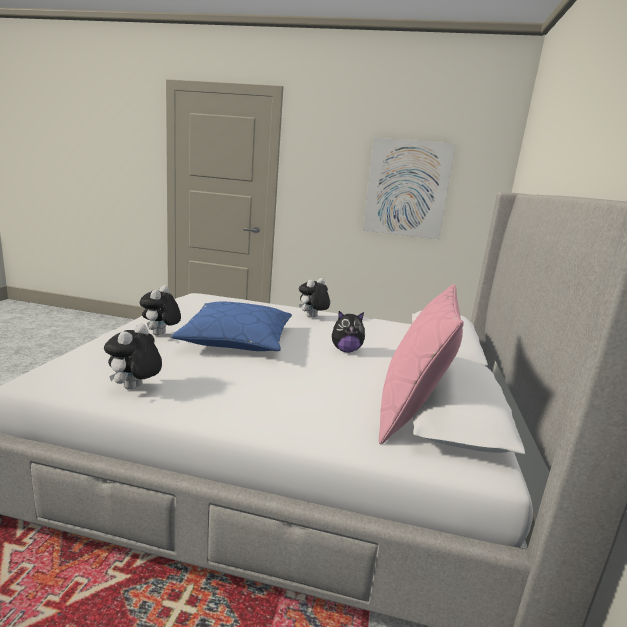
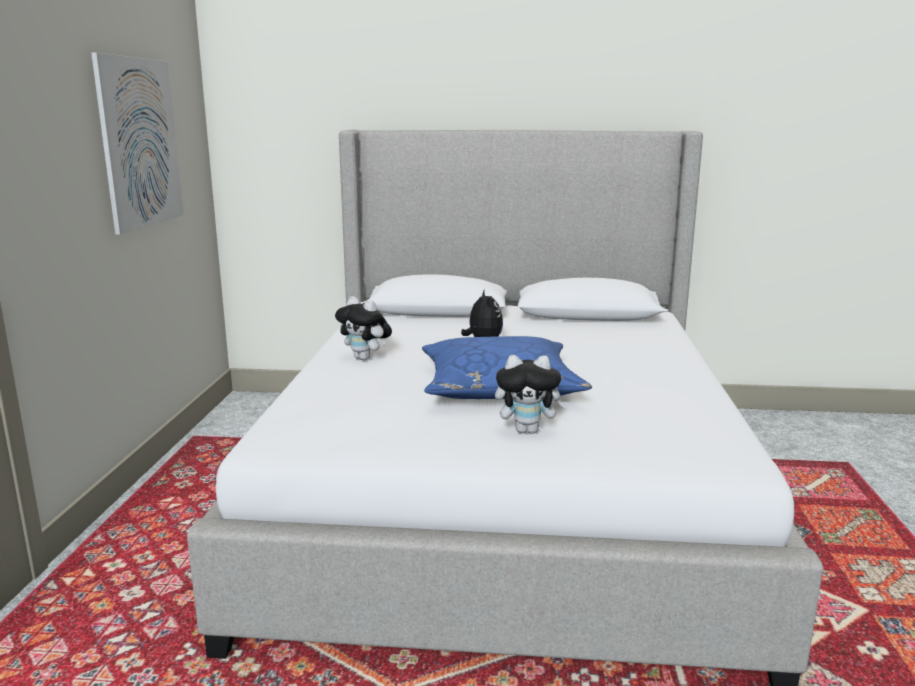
camera: 95 degrees left, 0 degrees up
plush toy [104,324,162,390] -> none
pink pillow [379,284,464,444] -> none

